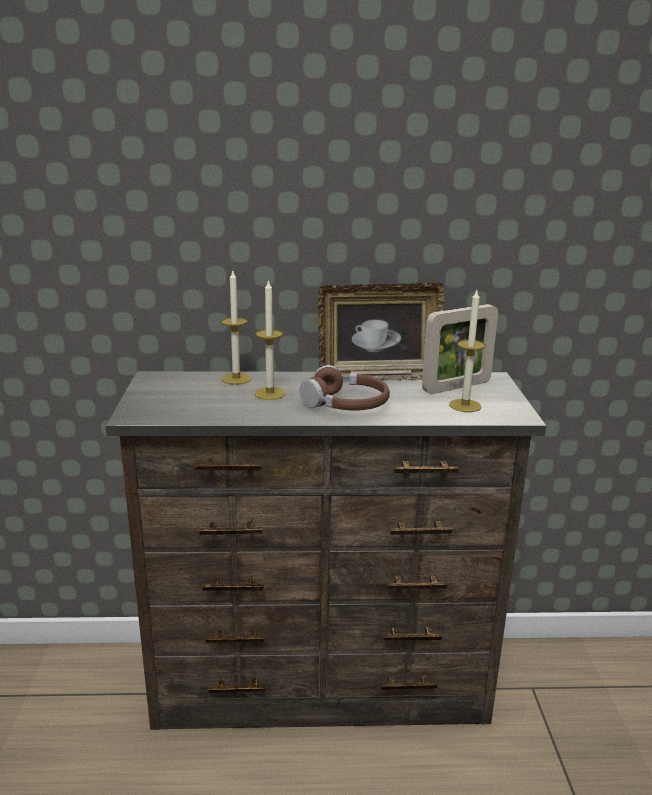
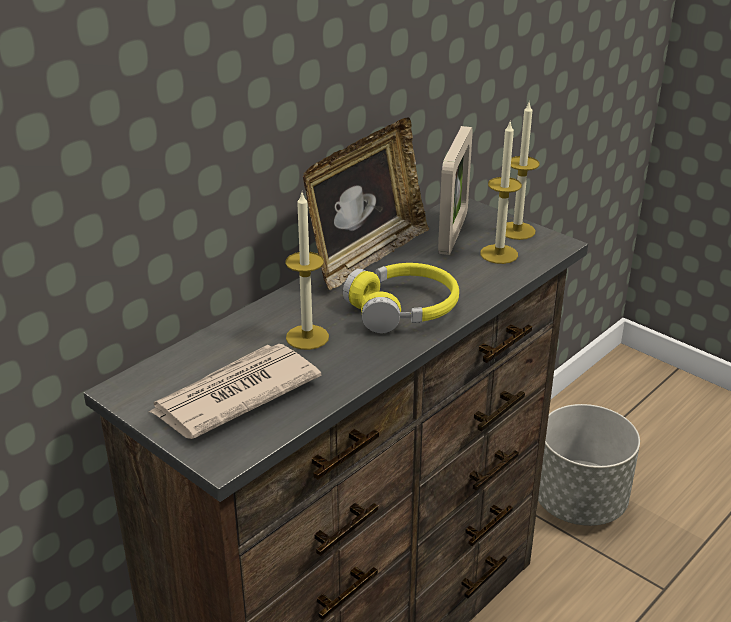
camera: 45 degrees left, 10 degrees up
candle [222,271,251,385] -> candle moved to [505,103,540,240]
brown headphones [300,365,390,411] -> yellow headphones [343,263,459,333]
none -> newspaper [149,344,321,439]
none -> grey planter [538,404,640,526]

